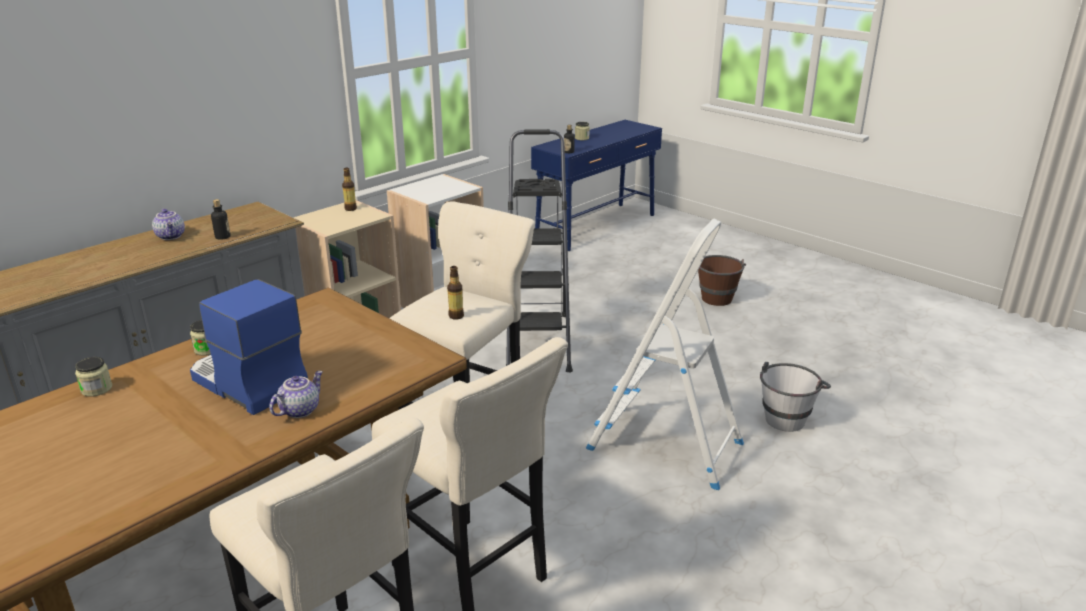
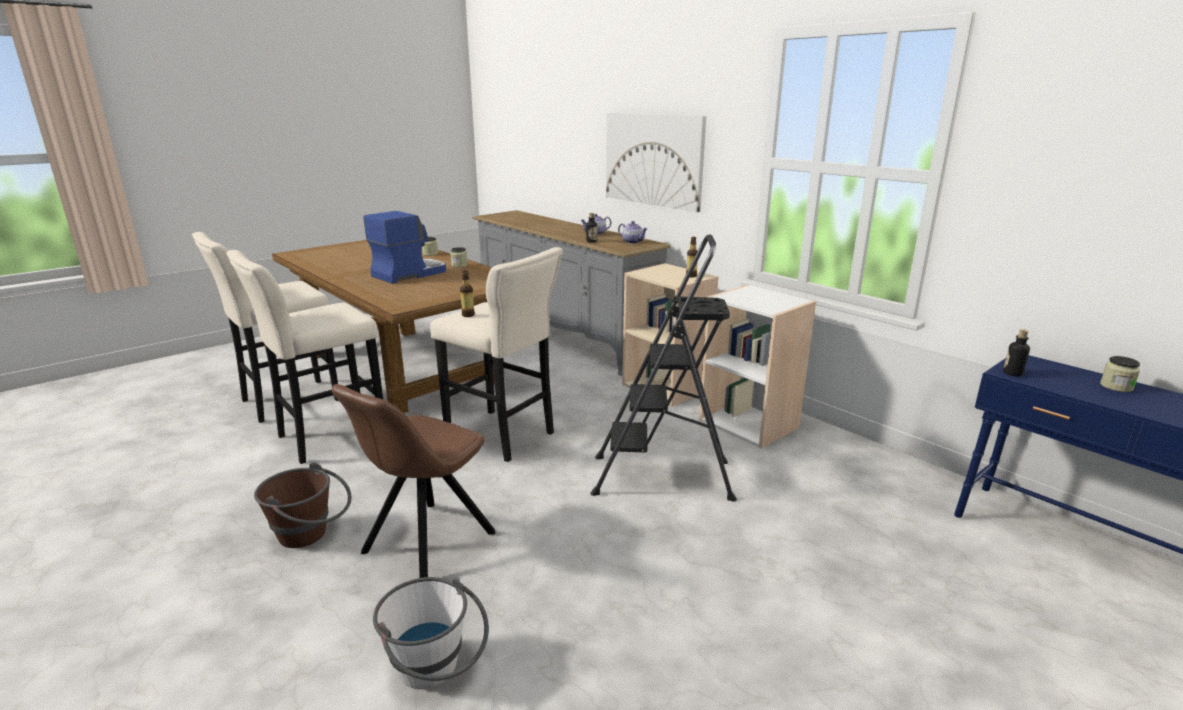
camera: 95 degrees right, 5 degrees down
teapot [269,371,323,418] -> teapot moved to [618,221,648,244]
white step ladder [586,218,744,490] -> brown chair [331,384,495,578]
brown bucket [698,255,746,306] -> brown bucket moved to [254,462,352,548]
none -> picture [606,113,706,212]

